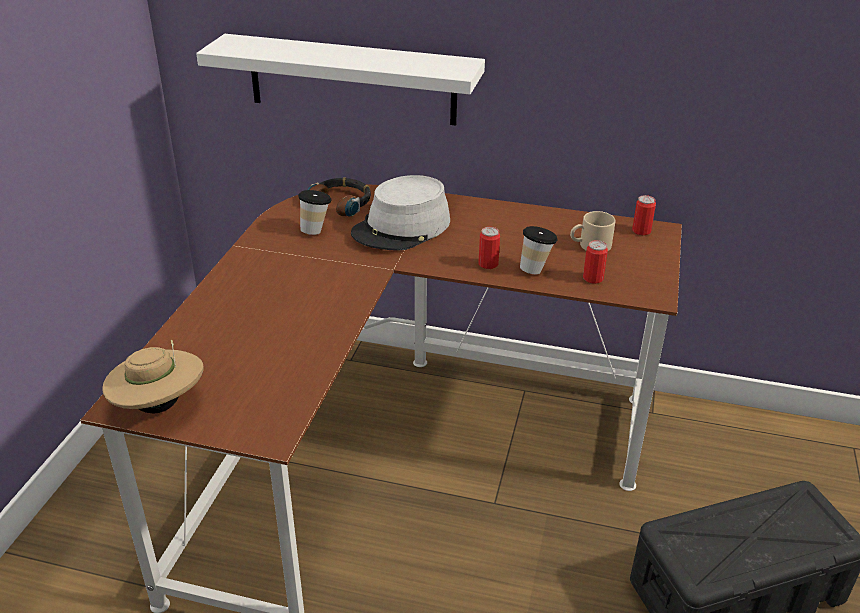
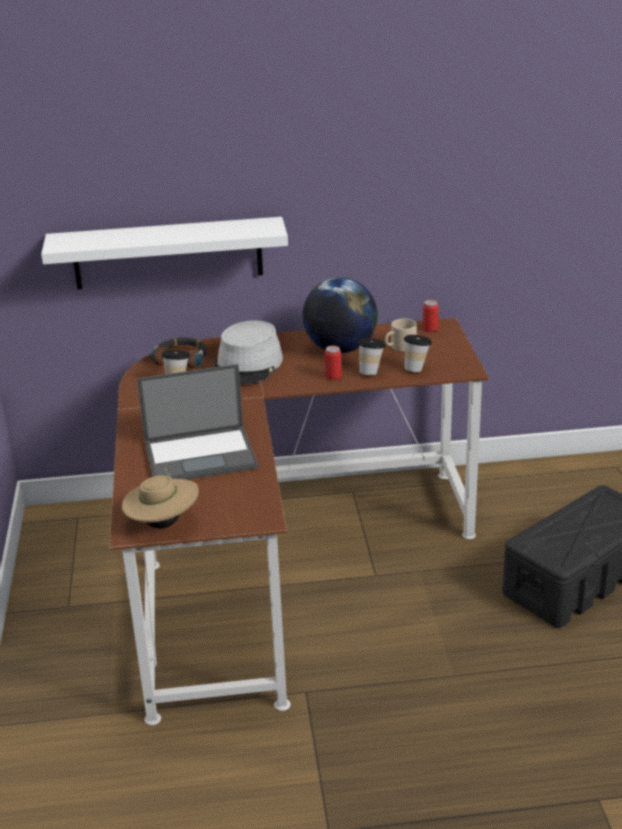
camera: 20 degrees left, 5 degrees down
can [583,240,608,284] -> cup [404,335,432,372]
none -> laptop [137,364,258,480]
none -> globe [302,277,378,353]

